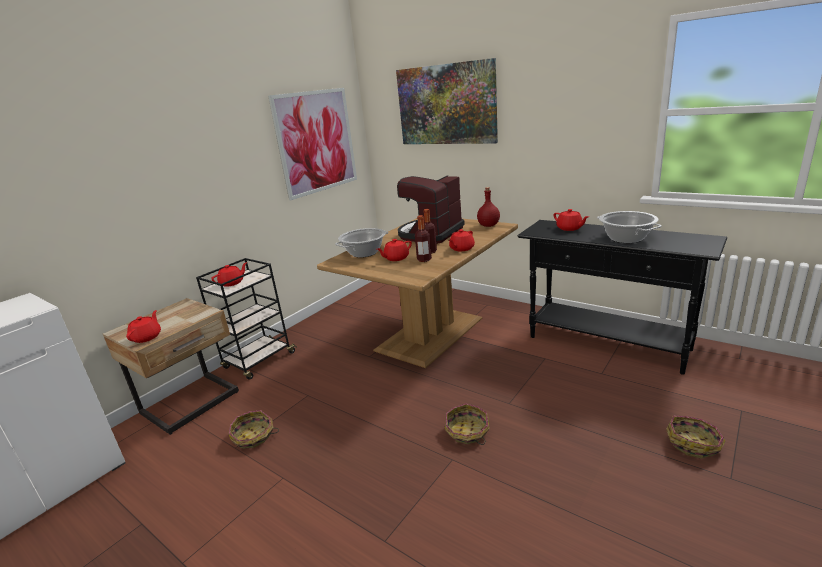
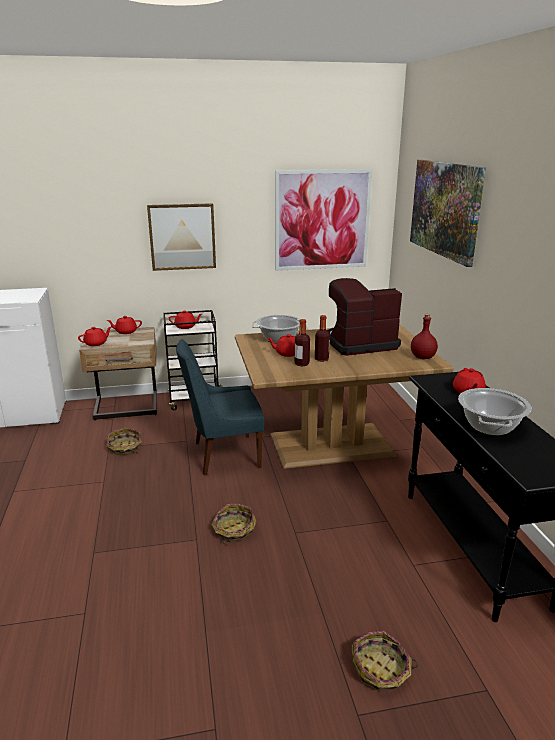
camera: 40 degrees right, 0 degrees up
red teapot [449,229,475,251] -> red teapot moved to [106,316,142,334]
none -> picture [147,203,216,271]
none -> blue chair [176,339,264,476]

